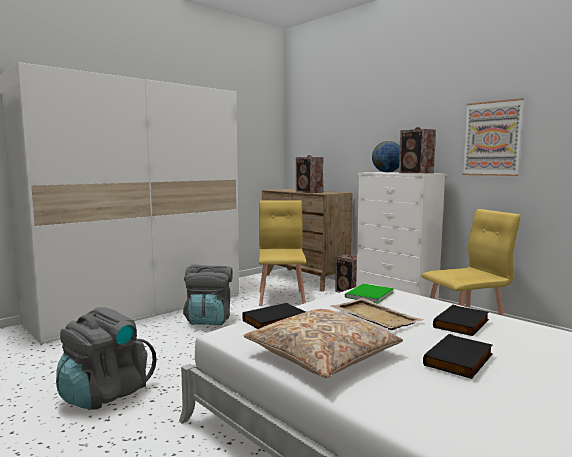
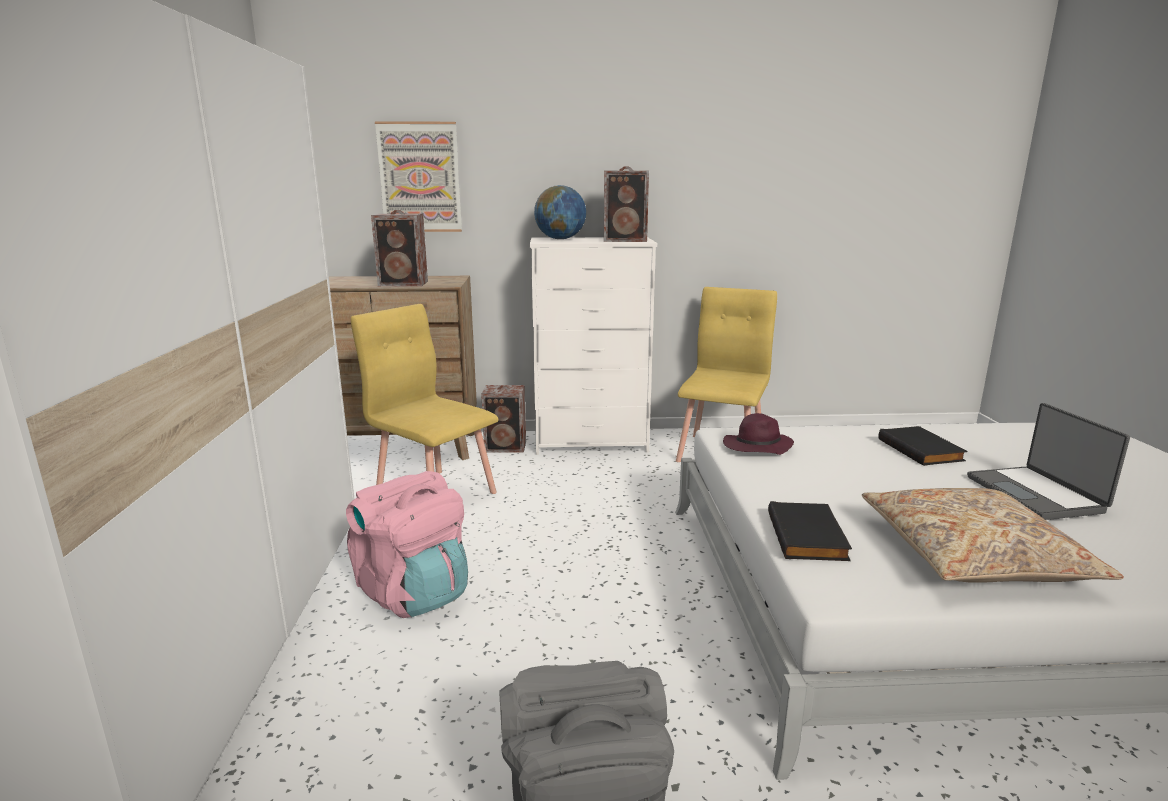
camera: 50 degrees left, 10 degrees up
grey backpack [183,264,233,325] -> pink backpack [346,471,468,618]
beige tray [331,298,424,330] -> none
green book [345,284,394,304] -> purple hat [723,413,794,455]
black book [423,334,493,379] -> laptop [967,403,1130,520]
picture [463,98,524,176] -> picture moved to [375,121,462,232]

